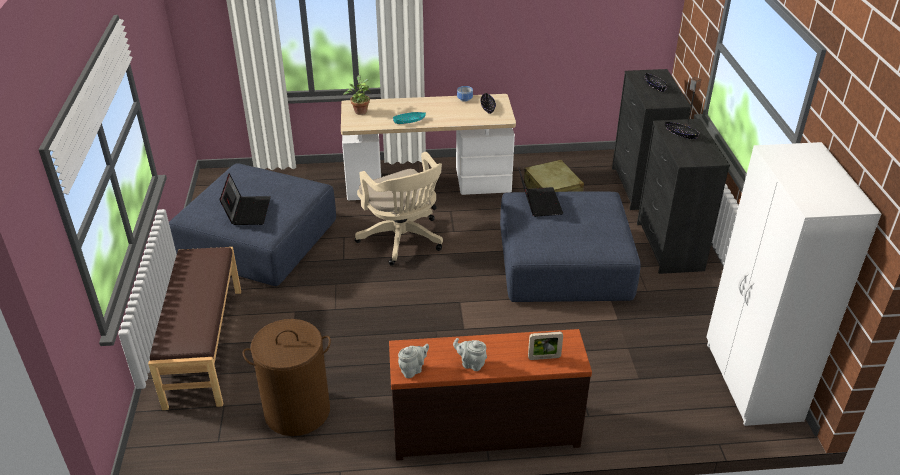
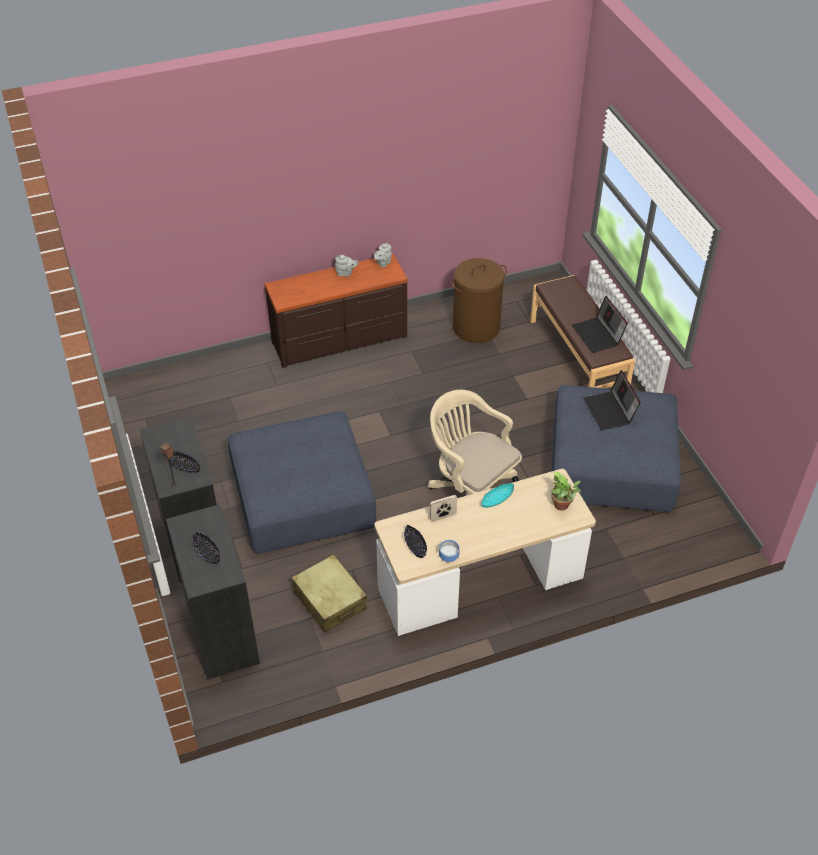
camera: 165 degrees right, 10 degrees up
laptop [518,166,563,217] -> laptop moved to [572,296,628,353]
picture frame [528,332,563,360] -> picture frame moved to [430,495,457,521]
white wardrobe [706,142,882,426] -> none

